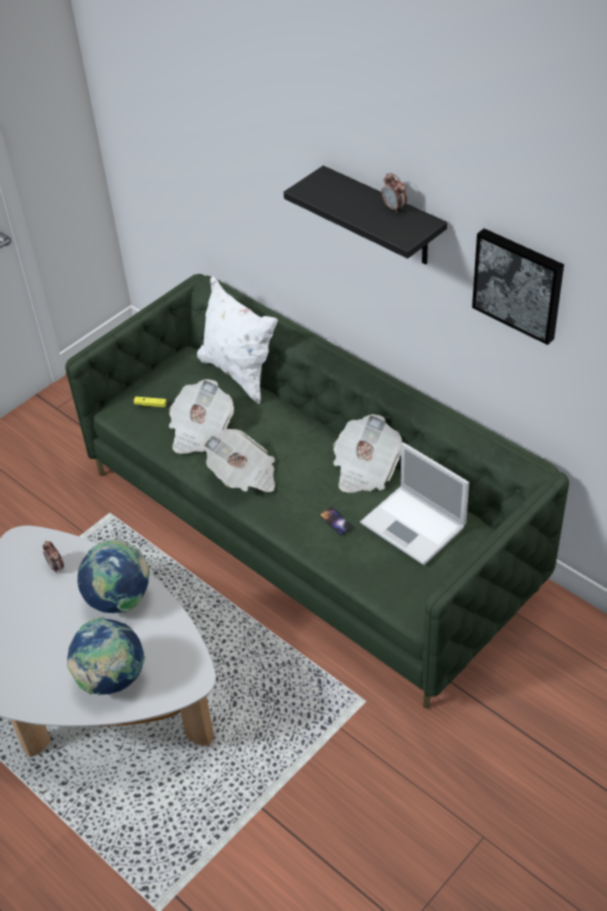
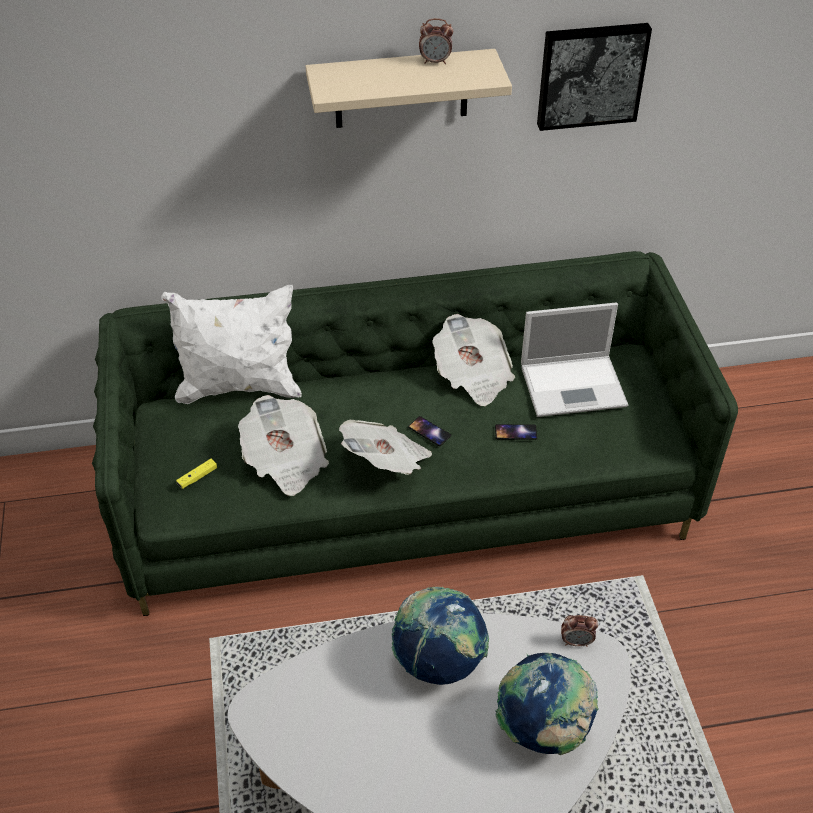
camera: 55 degrees left, 0 degrees up
alarm clock [43,541,64,574] -> alarm clock moved to [561,615,598,647]
black shelf [284,166,447,265] -> beige shelf [306,49,512,128]
none -> phone [408,416,451,446]

